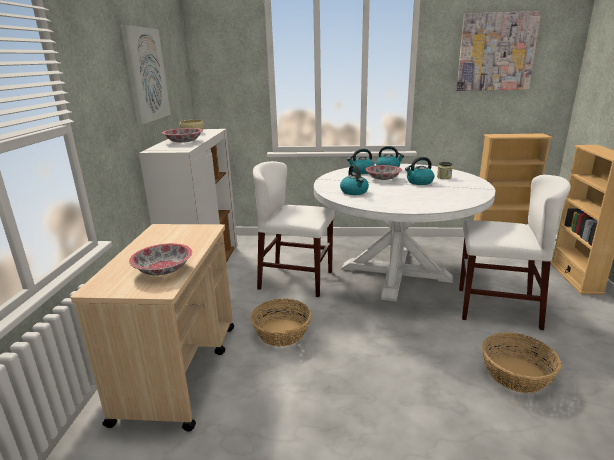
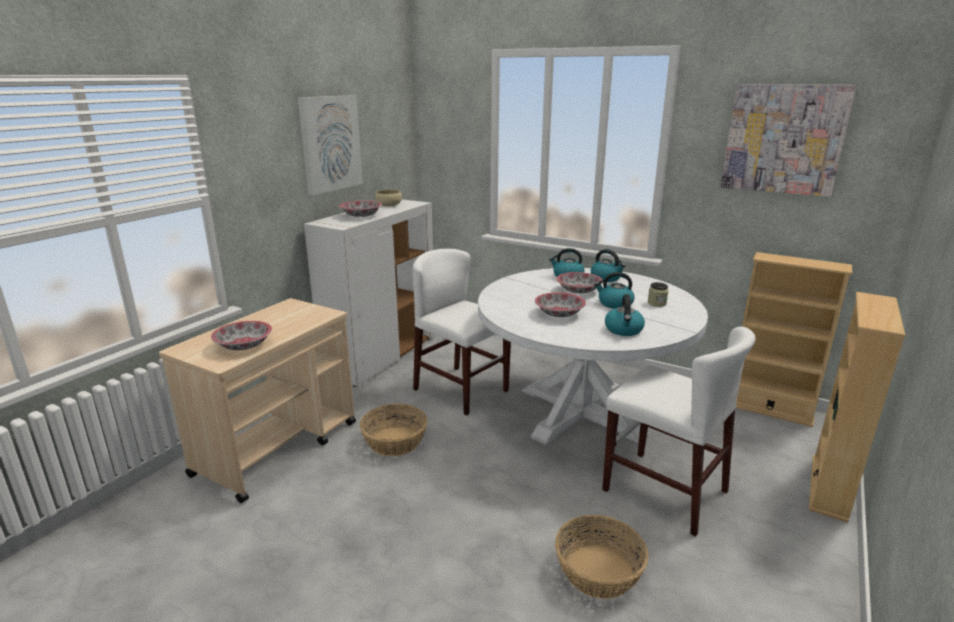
camera: 25 degrees right, 0 degrees up
kettle [340,165,369,195] -> kettle moved to [605,294,645,336]
none -> bowl [535,293,586,317]

